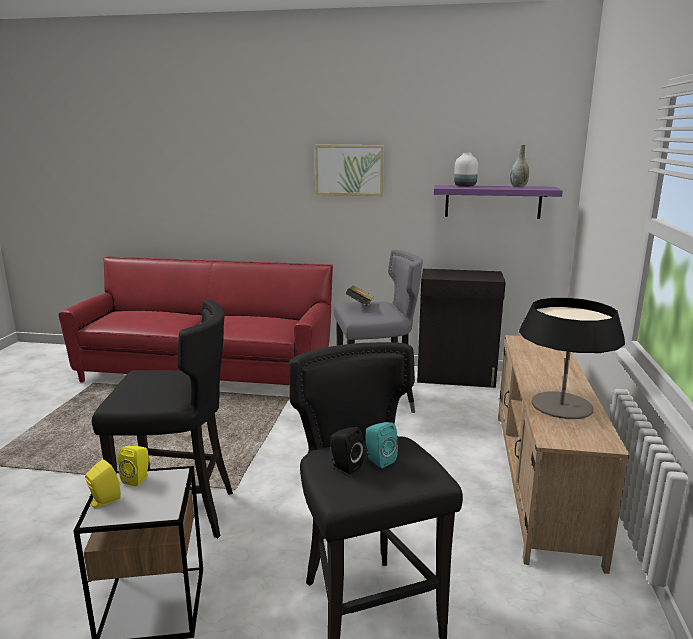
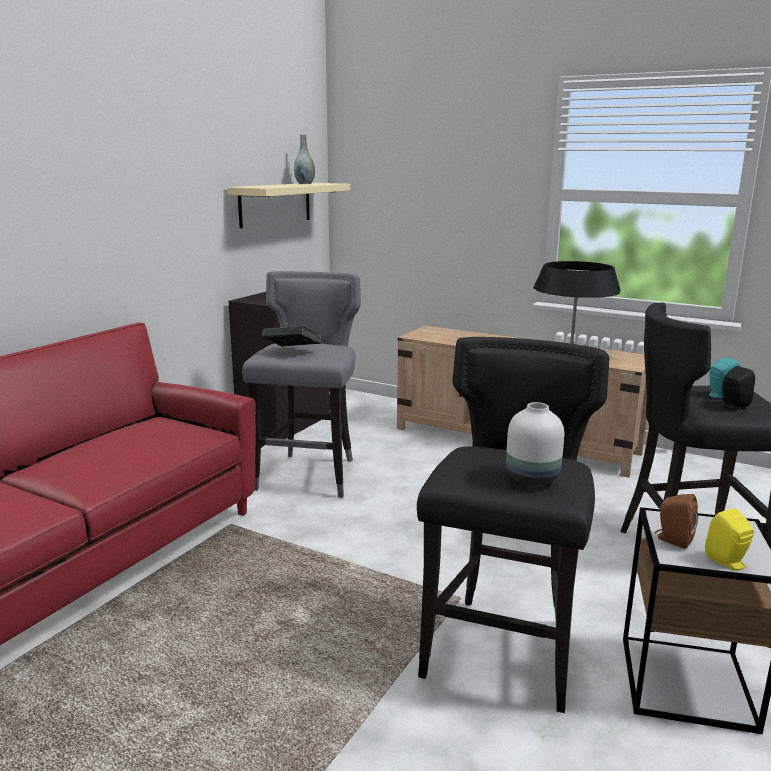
camera: 70 degrees left, 0 degrees up
yellow speaker [118,446,149,486] -> brown speaker [654,494,698,549]
picture [315,145,384,196] -> none
purple shelf [434,185,563,219] -> beige shelf [227,183,350,228]
white vase [454,153,478,187] -> white vase moved to [506,402,564,485]

